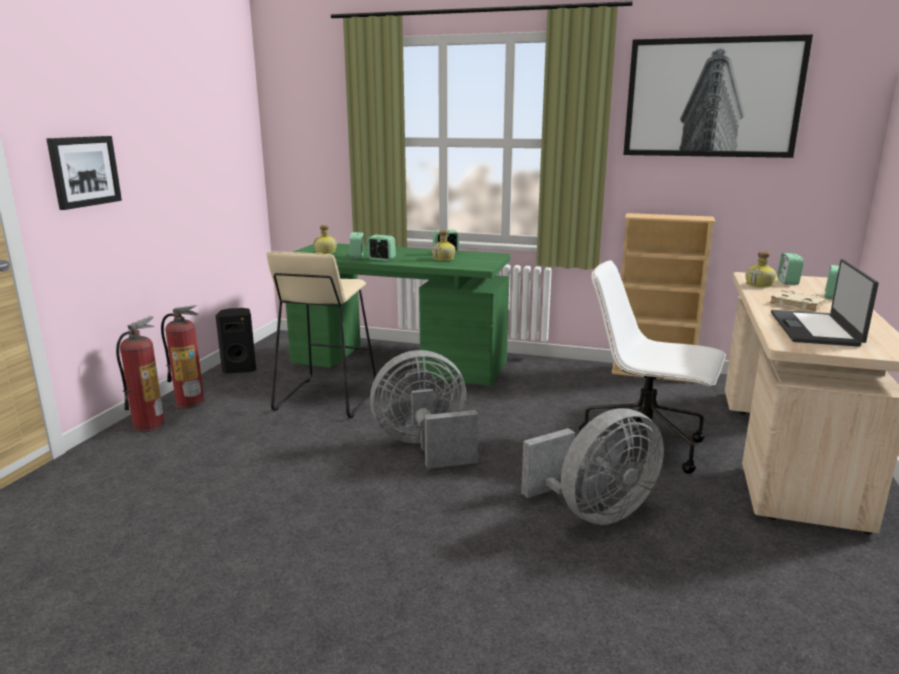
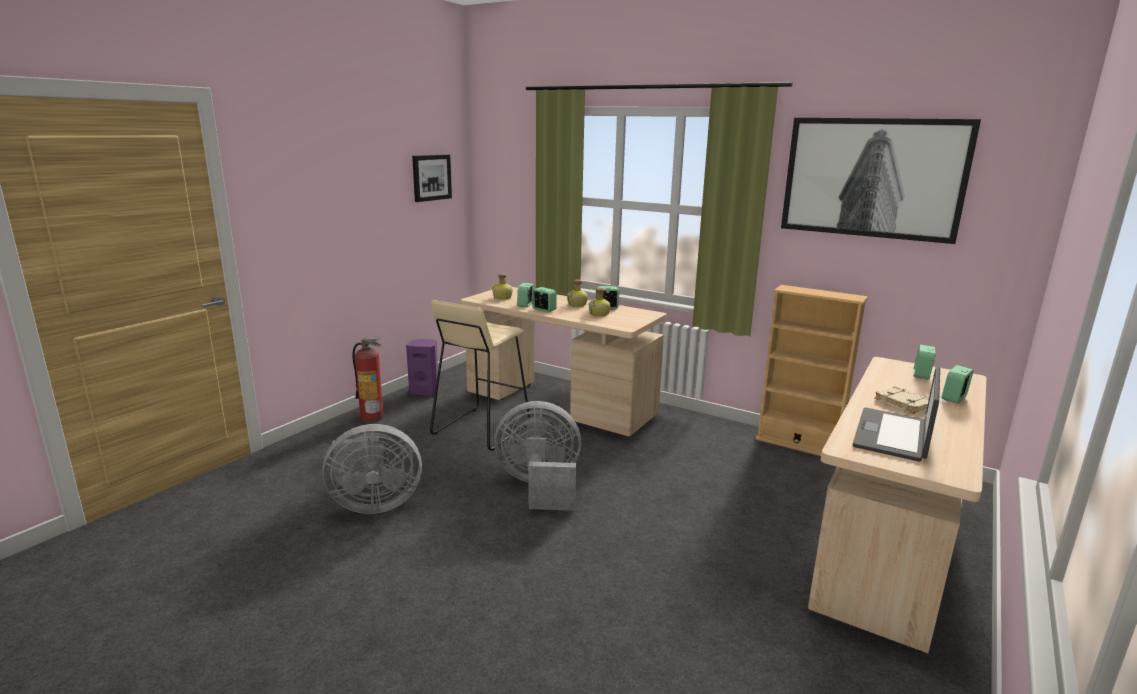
camera: 15 degrees right, 0 degrees up
picture [46,136,122,210] -> picture moved to [412,154,452,202]
fire extinguisher [116,316,165,432] -> none
black speaker [216,308,256,374] -> purple speaker [406,339,439,395]
green desk [286,243,511,386] -> beige desk [461,287,666,436]
grey fan [521,409,664,525] -> grey fan moved to [323,424,422,514]
white office chair [579,260,726,474] -> none
bottle [746,251,776,288] -> bottle moved to [567,280,588,307]

